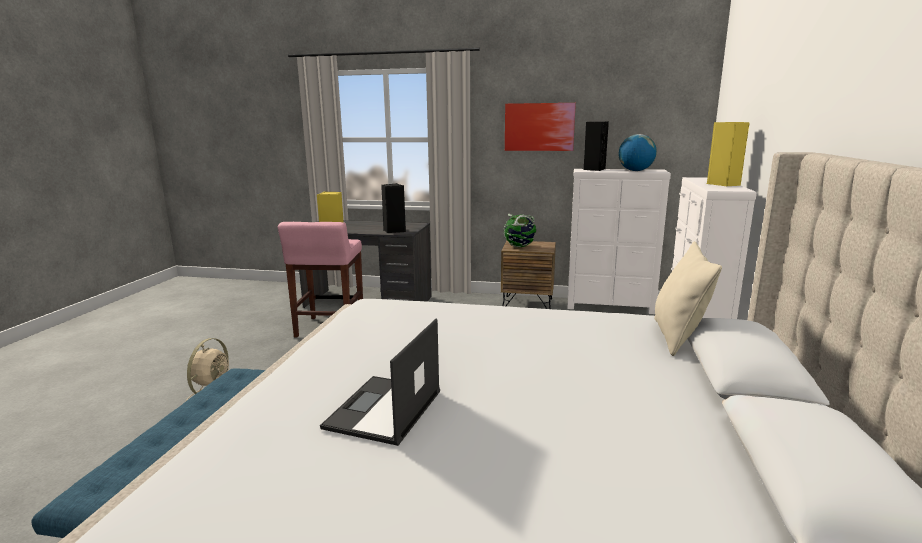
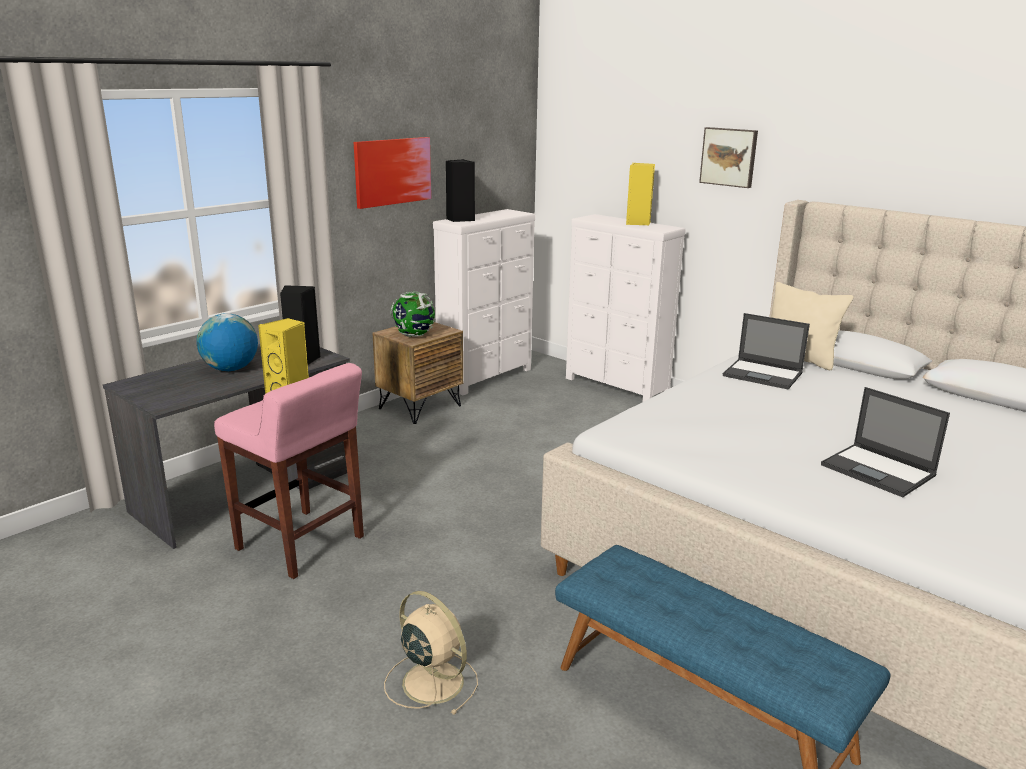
camera: 60 degrees left, 5 degrees up
globe [619,134,657,171] -> globe moved to [197,313,258,371]
none -> picture [699,127,758,188]
none -> laptop [723,313,810,389]

